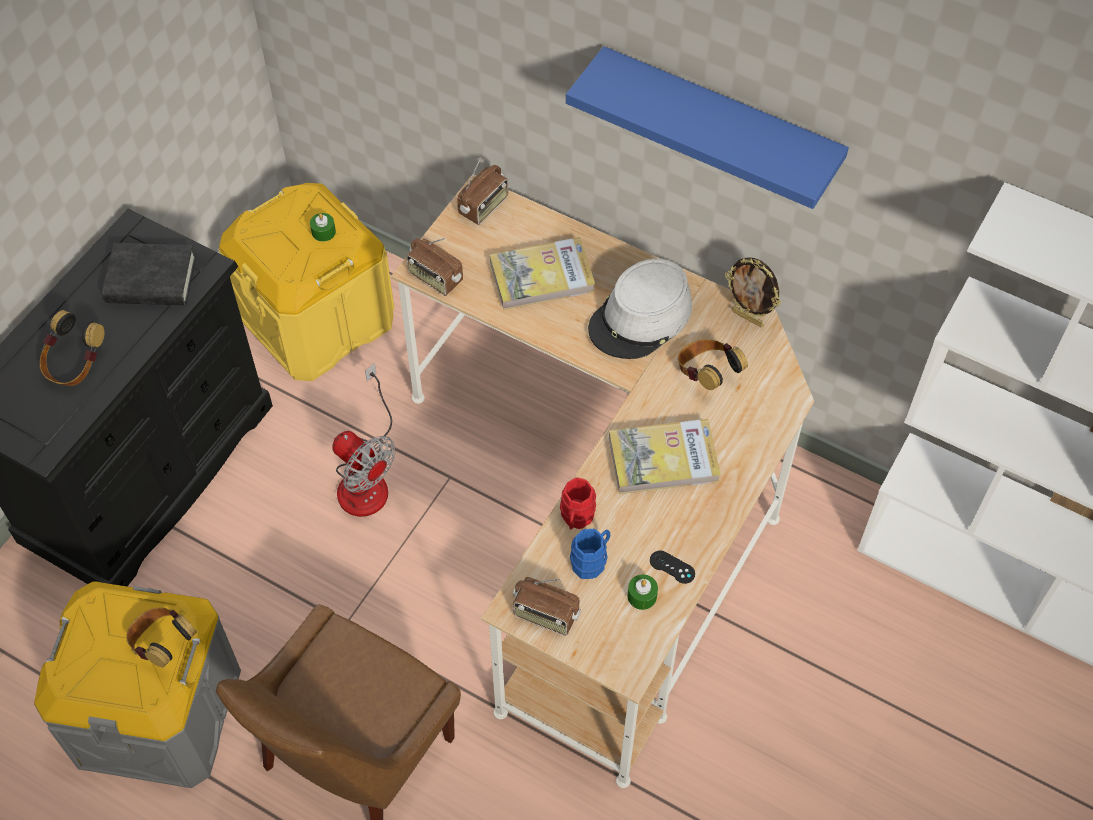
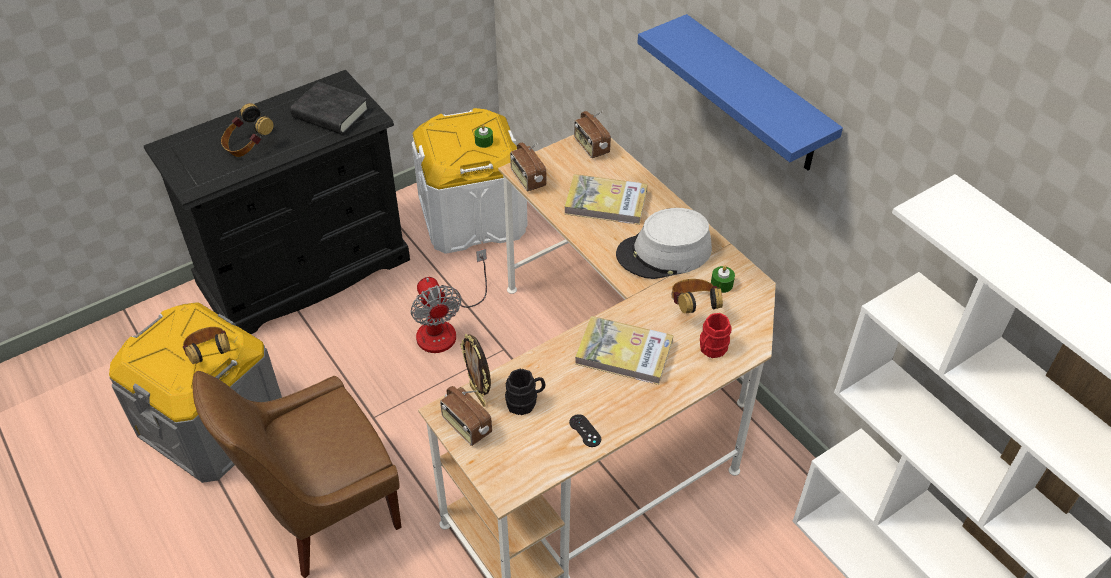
camera: 25 degrees right, 10 degrees down
yellow storage box [219,183,394,381] -> white storage box [412,108,528,254]
radio [457,157,508,225] -> radio turned 90 degrees clockwise [574,111,611,158]
red mug [560,477,596,529] -> red mug moved to [700,313,731,358]
blue mug [570,529,610,579] -> black mug [505,369,545,415]
green candle [628,574,658,610] -> green candle moved to [711,266,735,293]
picture frame [725,258,781,327] -> picture frame moved to [460,334,491,407]

